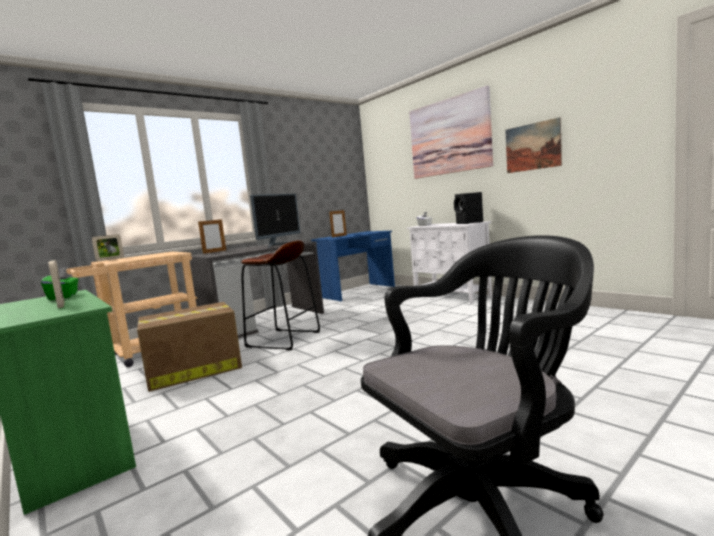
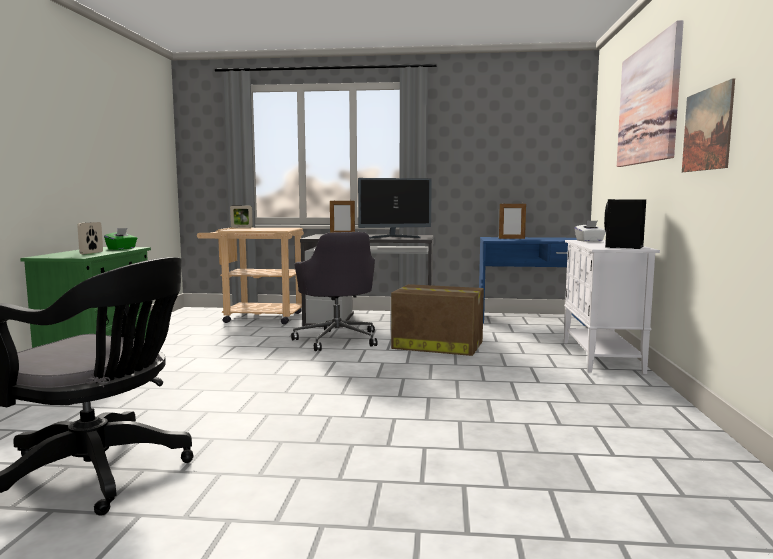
camera: 45 degrees right, 0 degrees up
cardboard box [137,302,242,392] -> cardboard box moved to [391,284,484,356]
brown stool [241,240,320,350] -> grey office chair [291,232,378,351]

